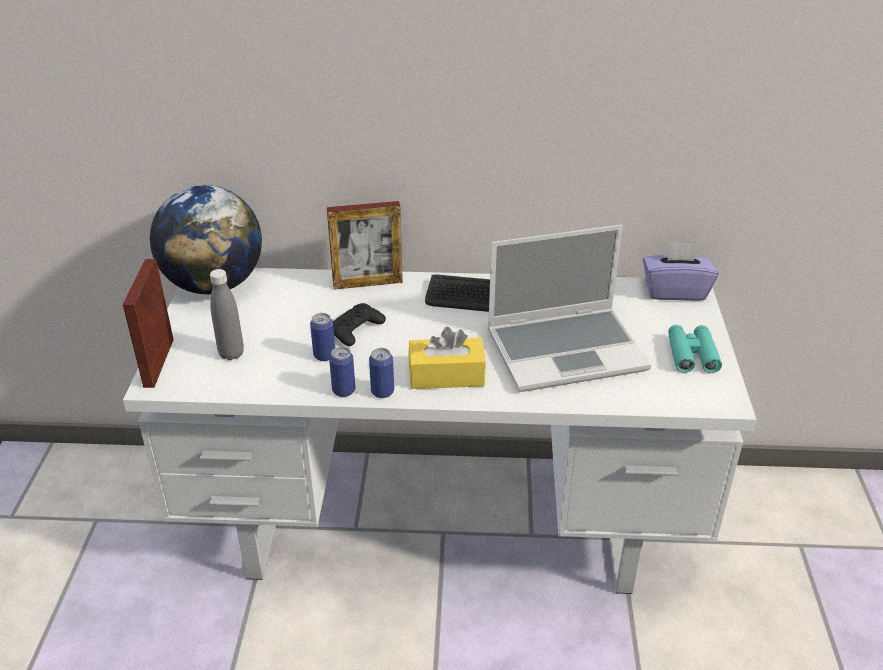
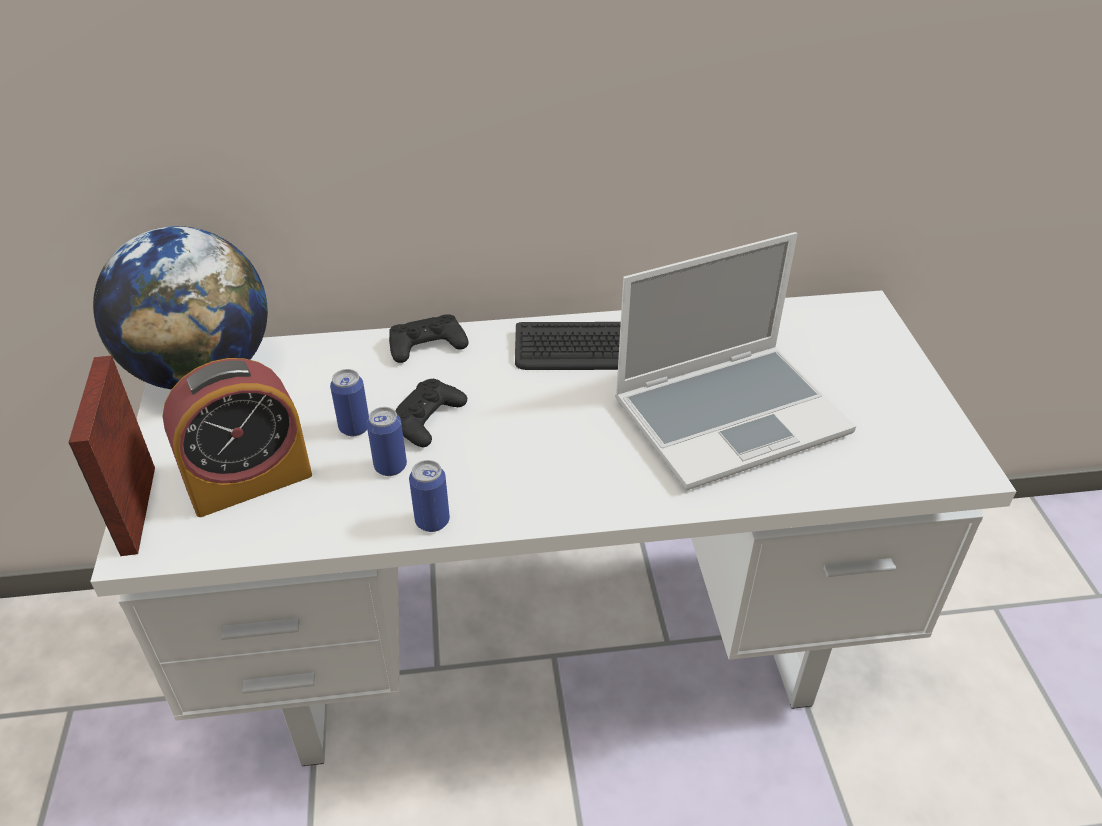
camera: 10 degrees left, 5 degrees up
grey bottle [210,269,244,360] -> alarm clock [163,358,312,517]
picture frame [327,201,403,290] -> black game controller [389,314,469,363]
can [369,348,394,398] -> can moved to [330,369,369,436]
yellow tissue box [408,327,486,389] -> none
purple tissue box [643,241,719,301] -> none
turquoise binoculars [668,325,722,373] -> none

